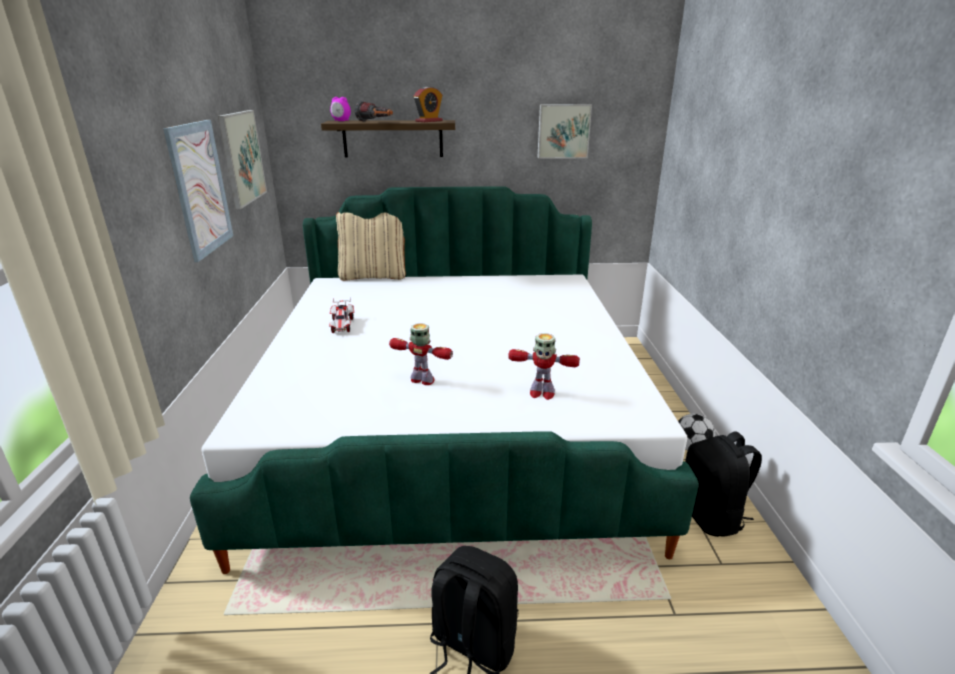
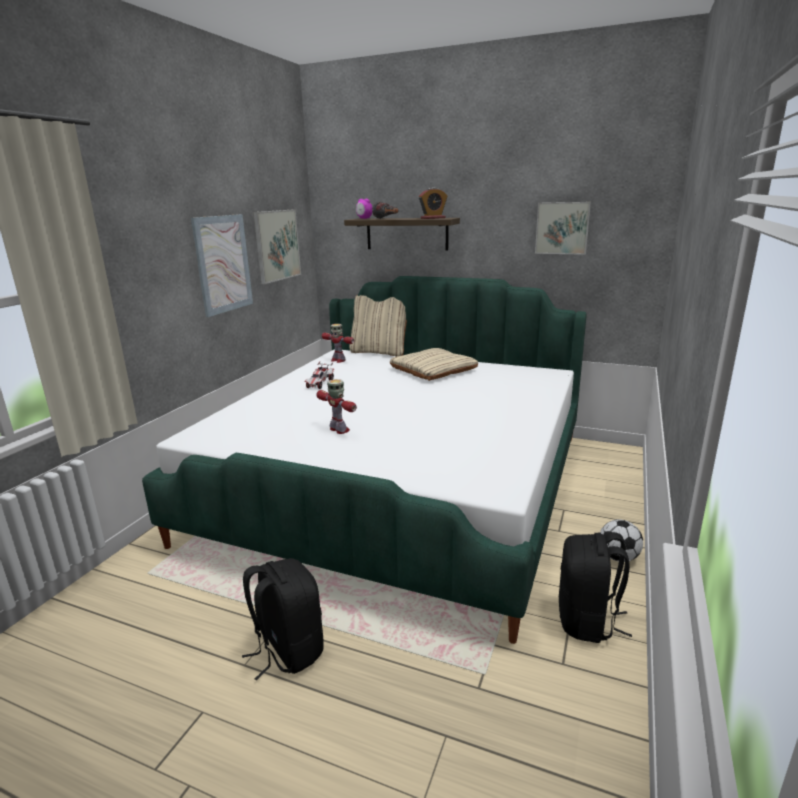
camera: 25 degrees right, 5 degrees down
toy robot [508,333,580,400] -> toy robot moved to [322,324,354,363]
none -> beige pillow [389,348,478,381]

